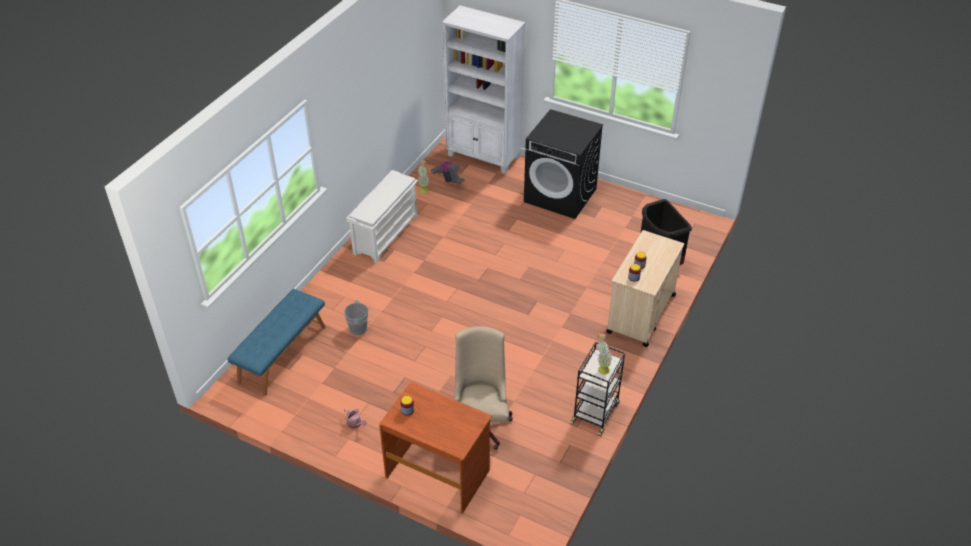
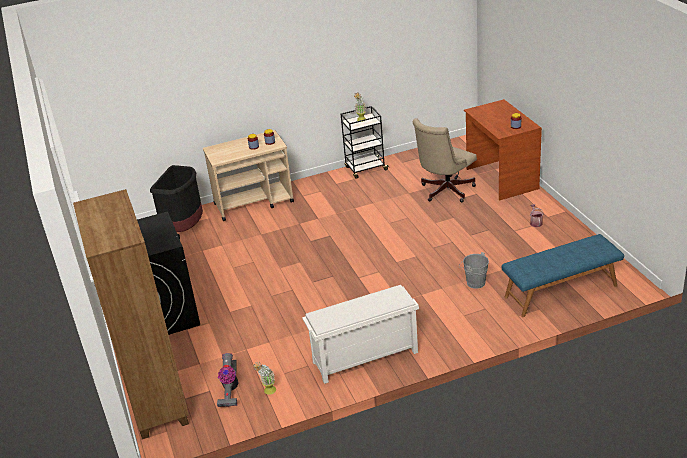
camera: 135 degrees left, 10 degrees down
white bookcase [442,5,525,174] -> brown bookcase [73,189,189,439]

